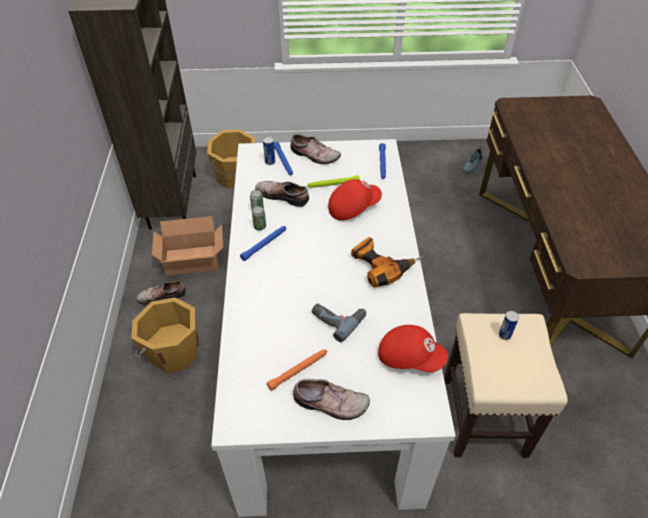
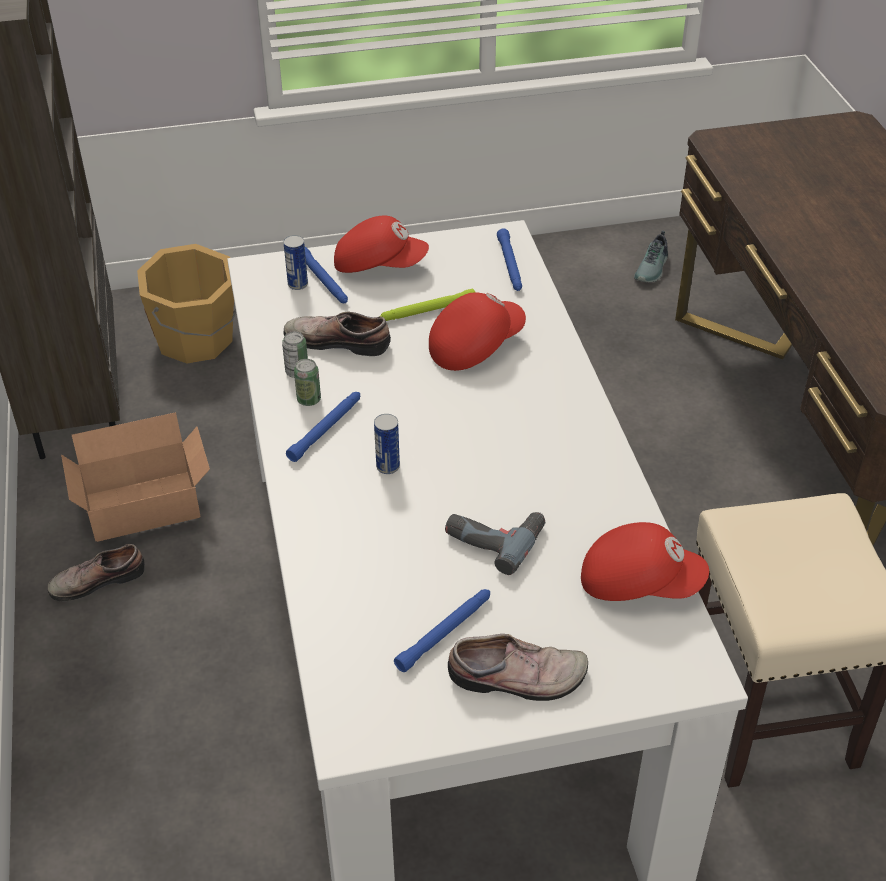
camera: 10 degrees left, 5 degrees down
orange bucket [131,298,199,373] -> none
orange flashlight [267,349,327,391] -> blue flashlight [394,589,490,672]
shoe [291,134,341,164] -> red cap [334,216,429,273]
power drill [351,237,423,288] -> none
can [499,311,519,340] -> can moved to [374,414,400,474]

